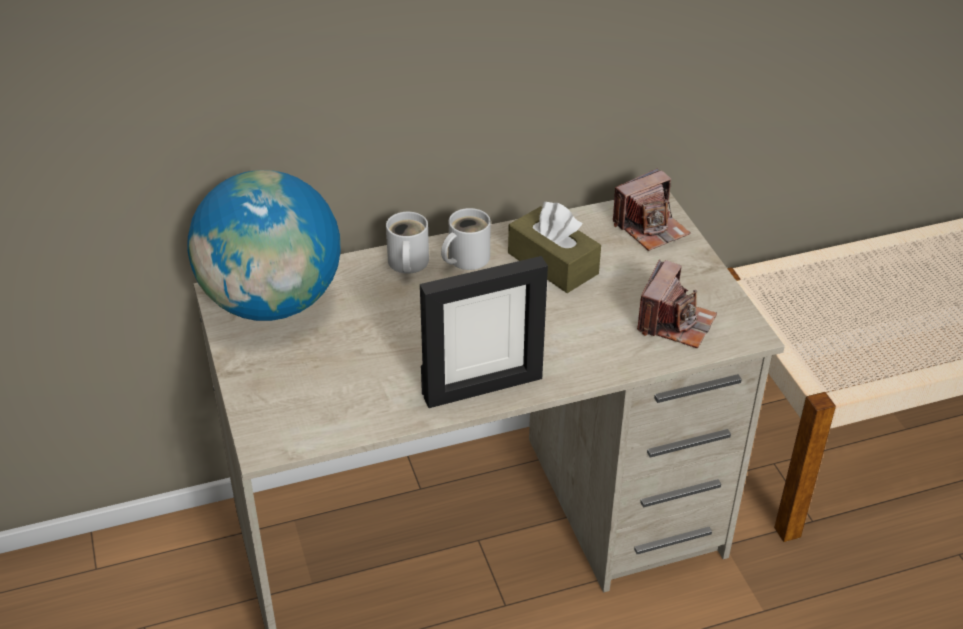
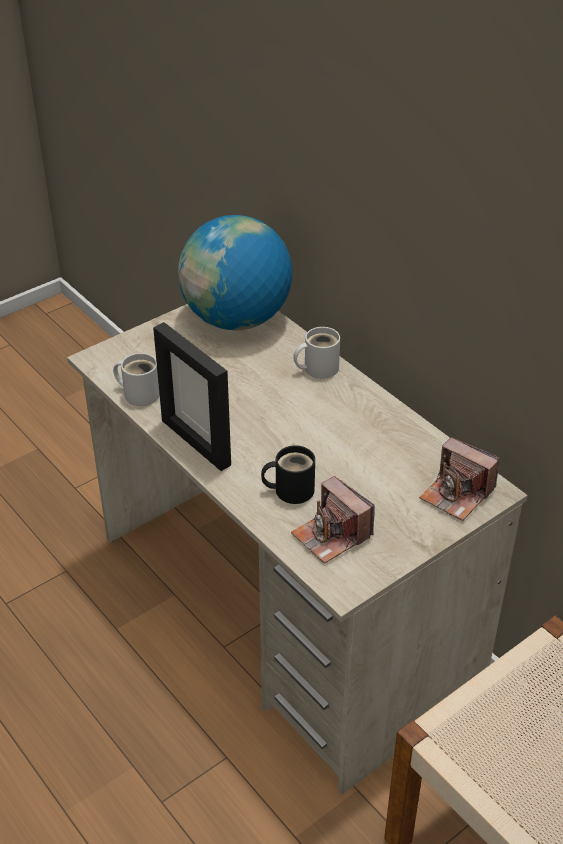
camera: 70 degrees right, 0 degrees up
white mug [441,208,491,270] -> white mug moved to [113,353,160,406]
brown tissue box [508,202,601,293] -> none
camera [637,259,717,348] -> camera turned 45 degrees clockwise [291,476,375,564]
none -> black mug [261,445,315,504]

